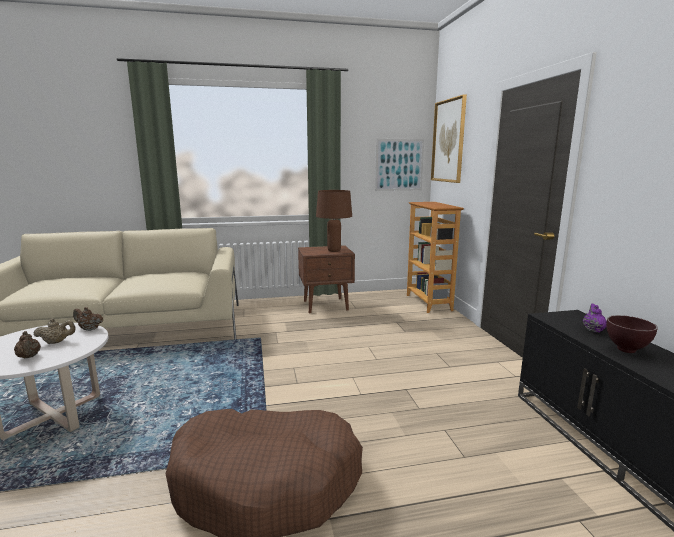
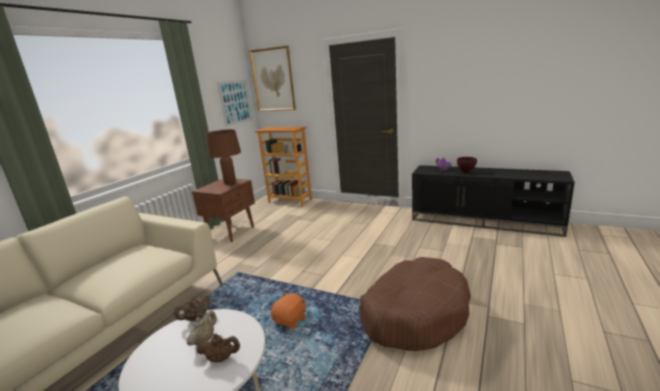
camera: 50 degrees left, 5 degrees up
none -> orange plush toy [271,293,306,329]

